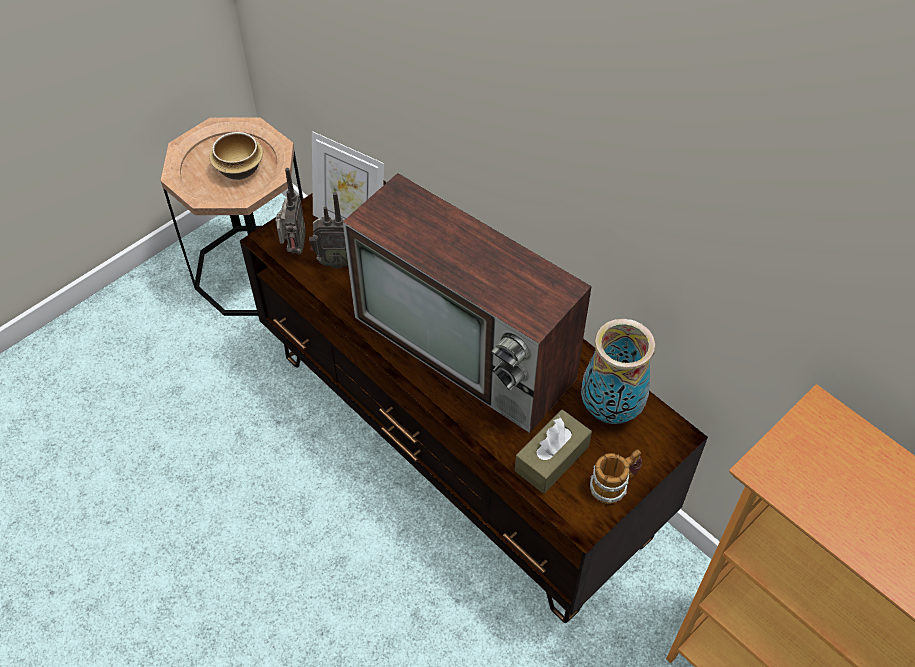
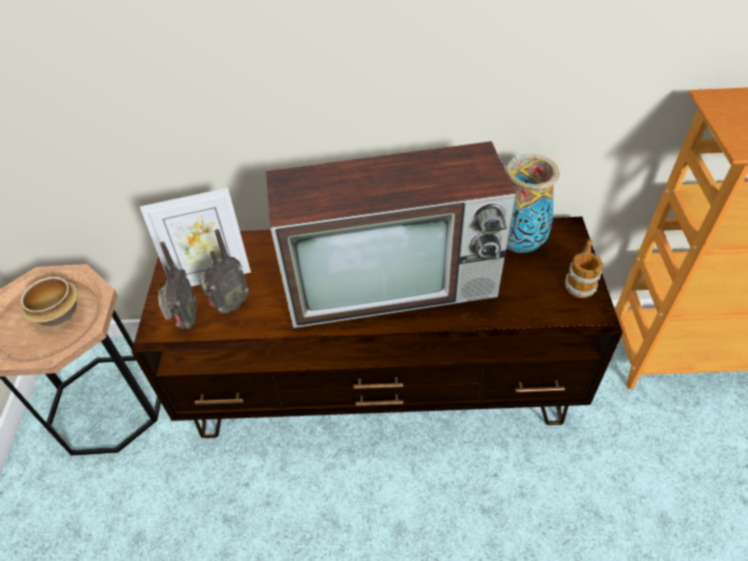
camera: 45 degrees left, 5 degrees down
radio [275,168,305,254] -> radio turned 45 degrees clockwise [158,242,197,329]
brown tissue box [515,410,592,494] -> none

